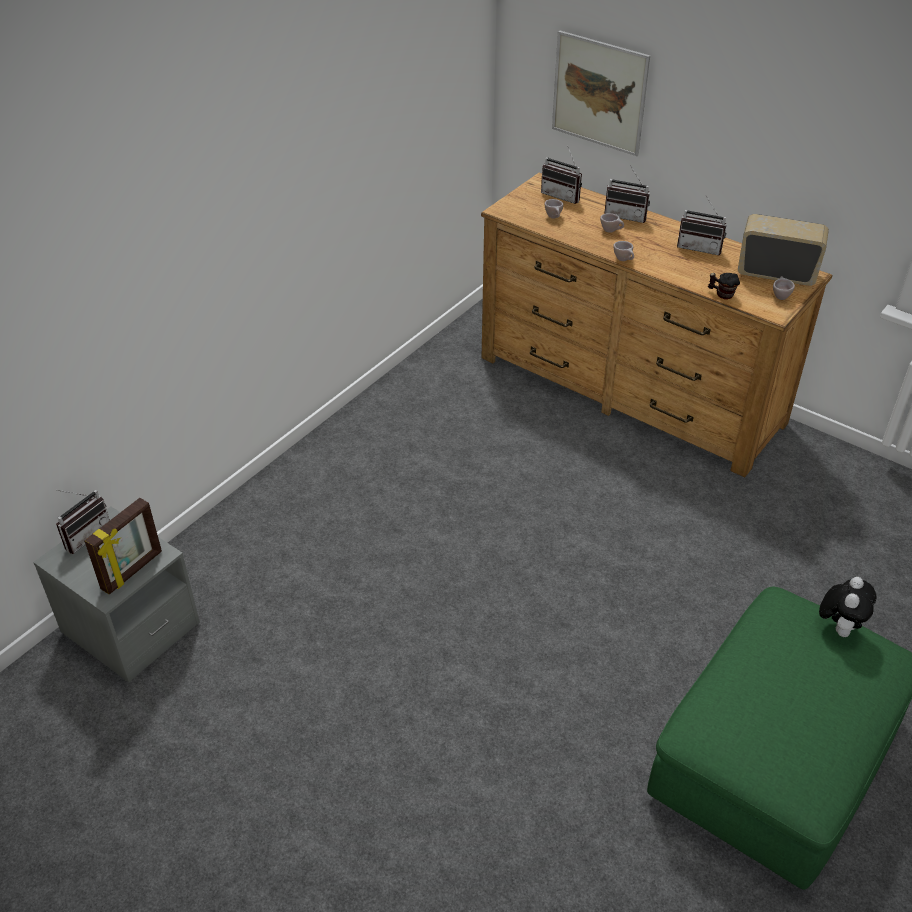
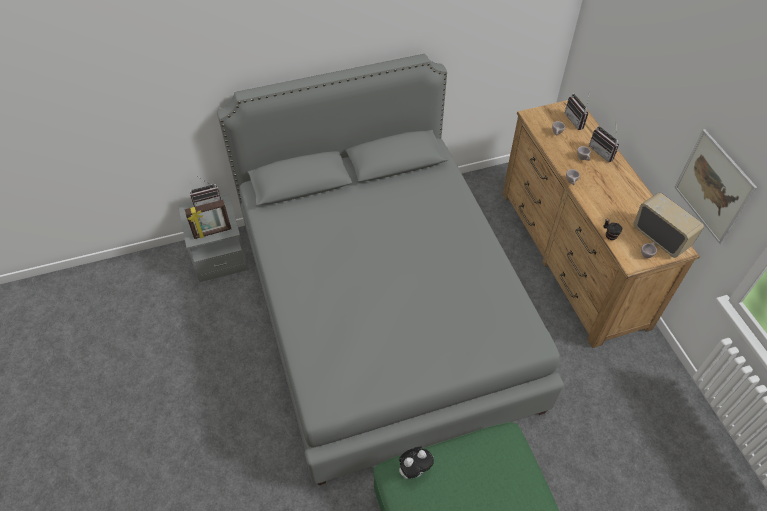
camera: 35 degrees right, 10 degrees up
picture [552,30,650,156] -> picture moved to [674,129,757,244]
radio [677,195,727,255] -> none
plush toy [819,577,877,637] -> plush toy moved to [399,446,434,479]
none -> grey bed [217,54,564,485]

